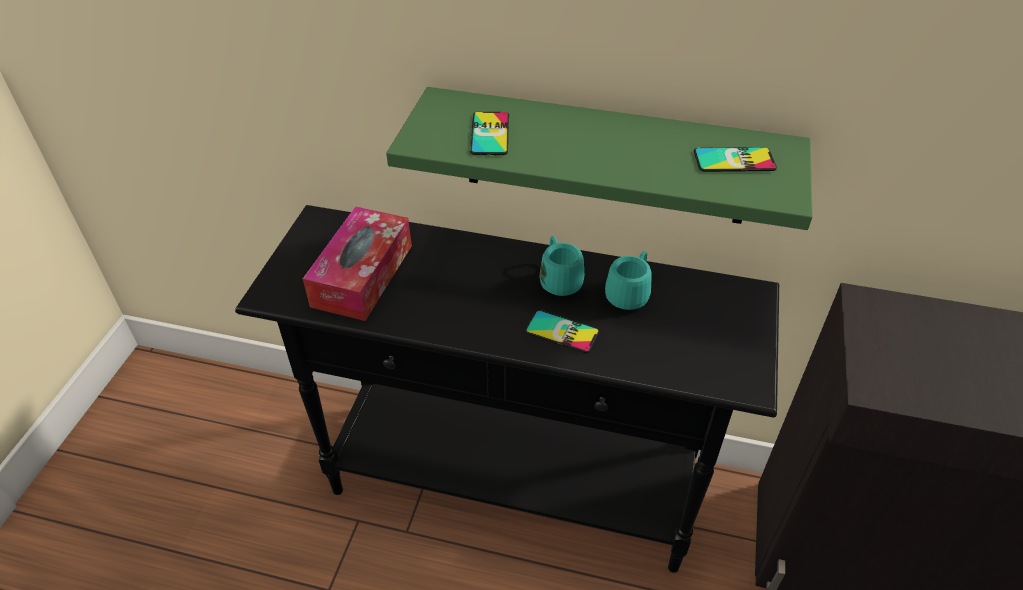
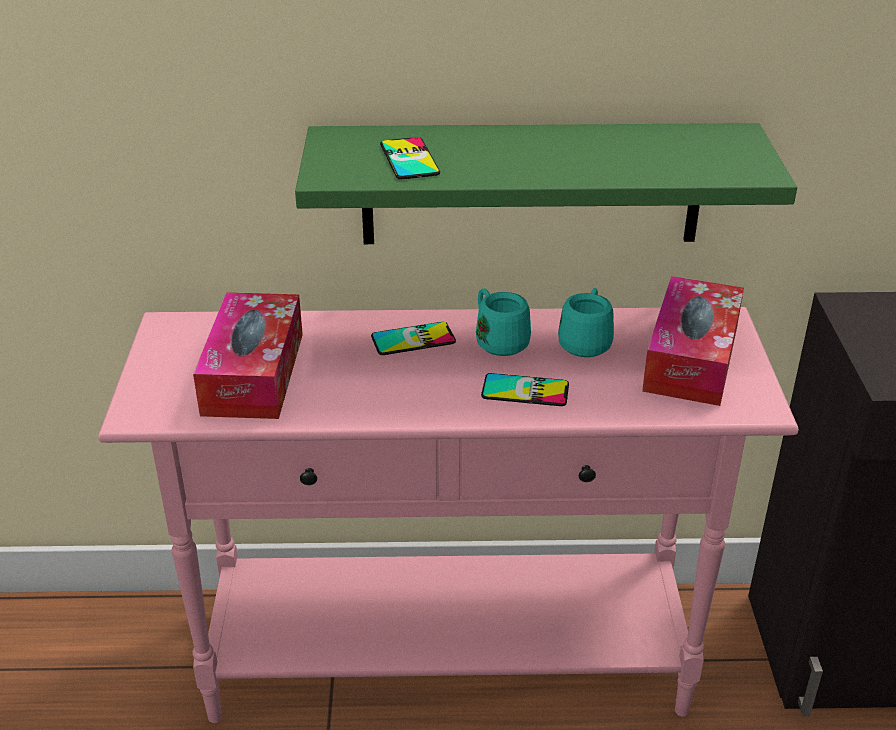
camera: 15 degrees left, 10 degrees down
black console table [235,205,779,573] -> pink console table [98,307,799,723]
phone [694,147,777,172] -> phone moved to [371,322,456,355]
none -> tissue box [642,276,744,406]

